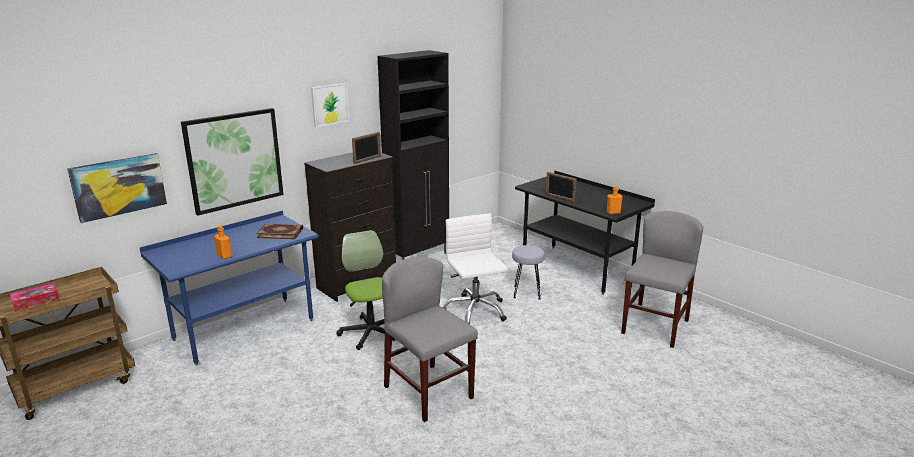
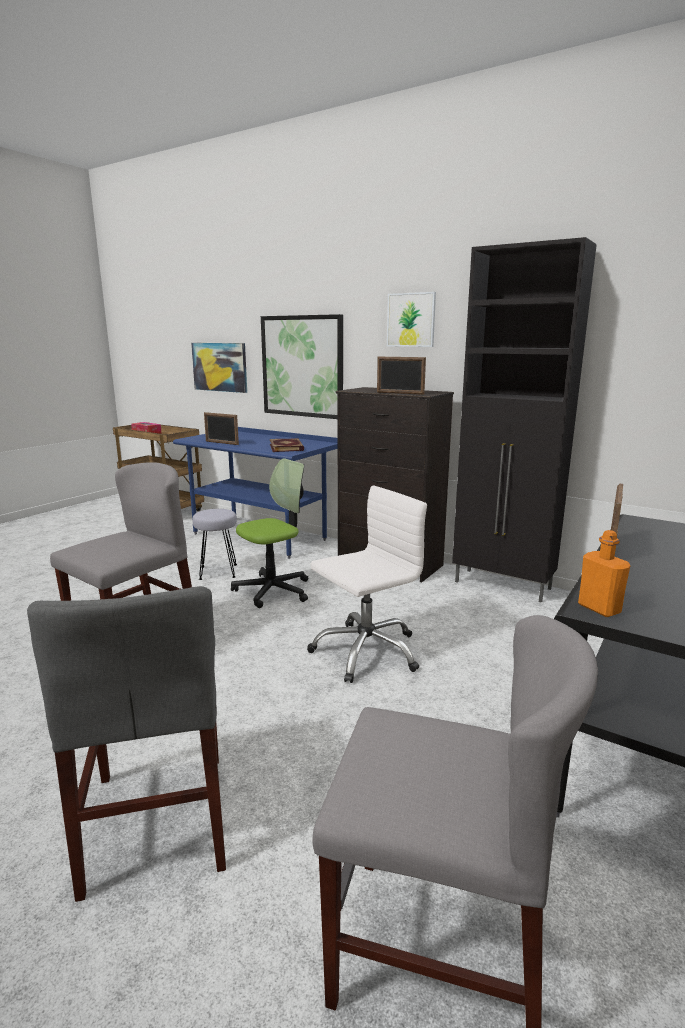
camera: 75 degrees right, 5 degrees down
orange bottle [214,225,232,259] -> picture frame [204,412,239,445]
grey stool [512,245,545,299] -> grey stool moved to [192,509,237,580]
none -> grey chair [27,586,226,902]

